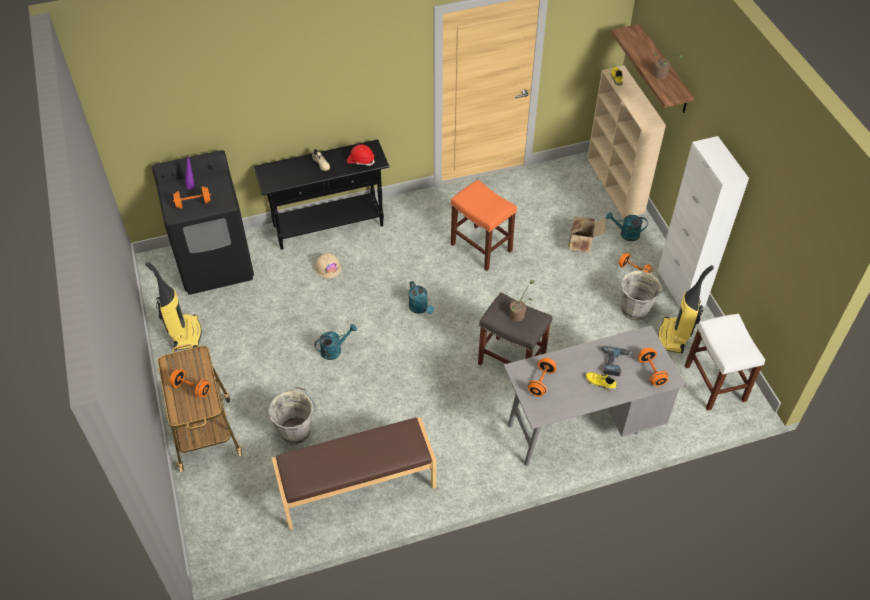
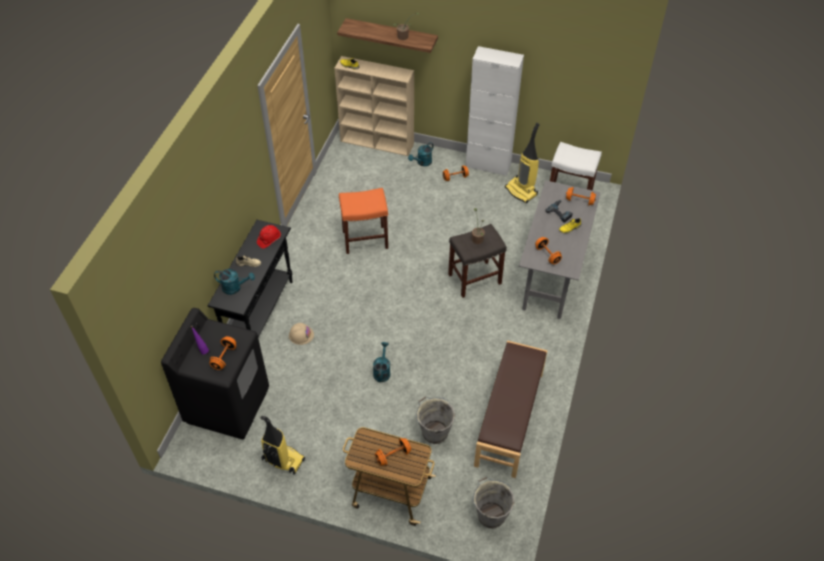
camera: 55 degrees left, 0 degrees up
turquoise watering can [408,281,434,314] -> turquoise watering can moved to [214,269,255,295]
cardboard box [568,215,606,253] -> none
grey bucket [621,268,664,321] -> grey bucket moved to [472,477,515,529]

